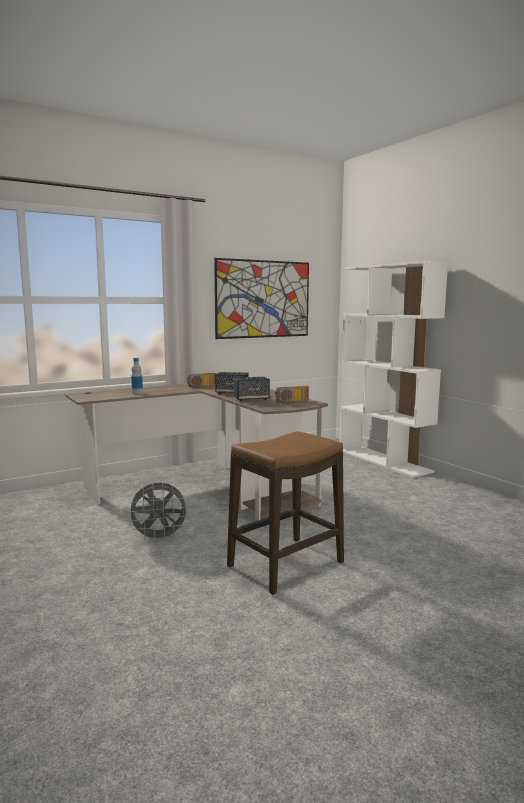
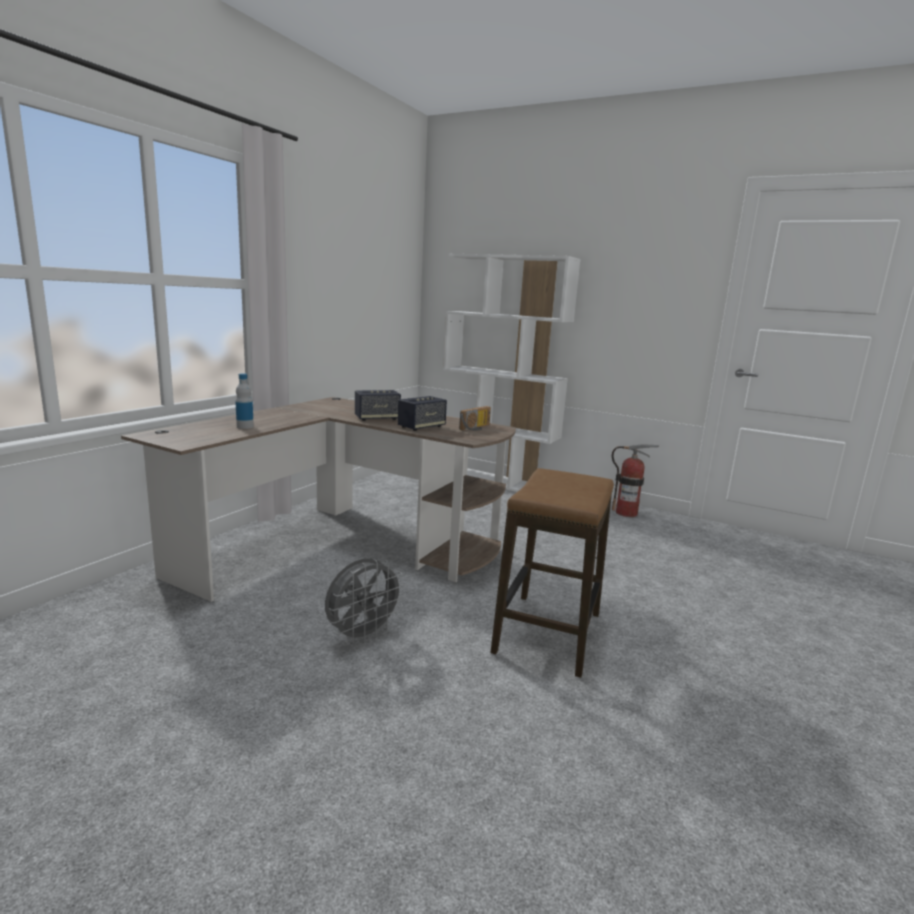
camera: 30 degrees left, 5 degrees up
radio [187,373,217,388] -> none
picture [214,258,309,339] -> none
none -> fire extinguisher [612,444,659,517]

